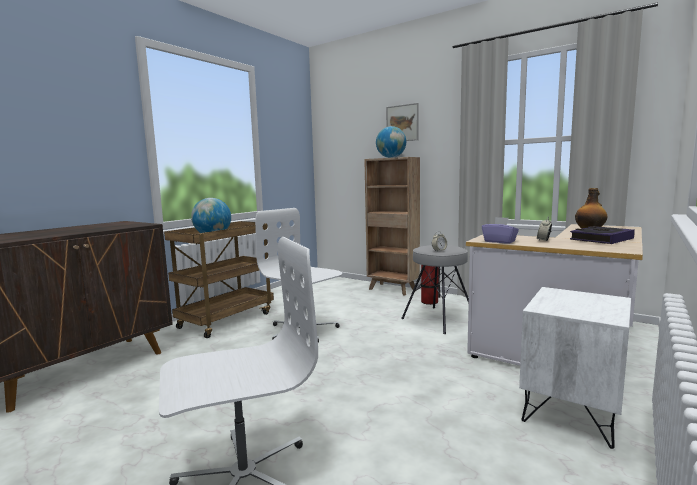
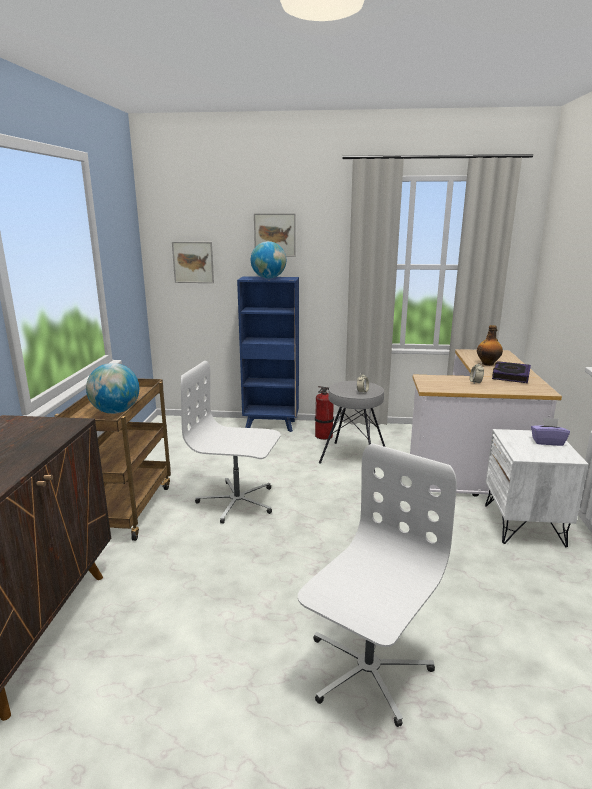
camera: 30 degrees left, 10 degrees up
brown bookcase [364,157,420,296] -> blue bookcase [237,276,299,432]
purple tissue box [482,217,519,244] -> purple tissue box moved to [531,418,570,446]
none -> picture [172,242,214,283]

